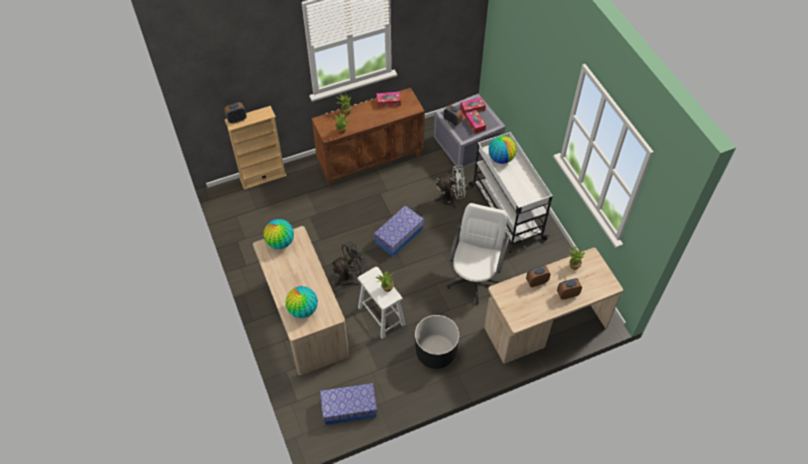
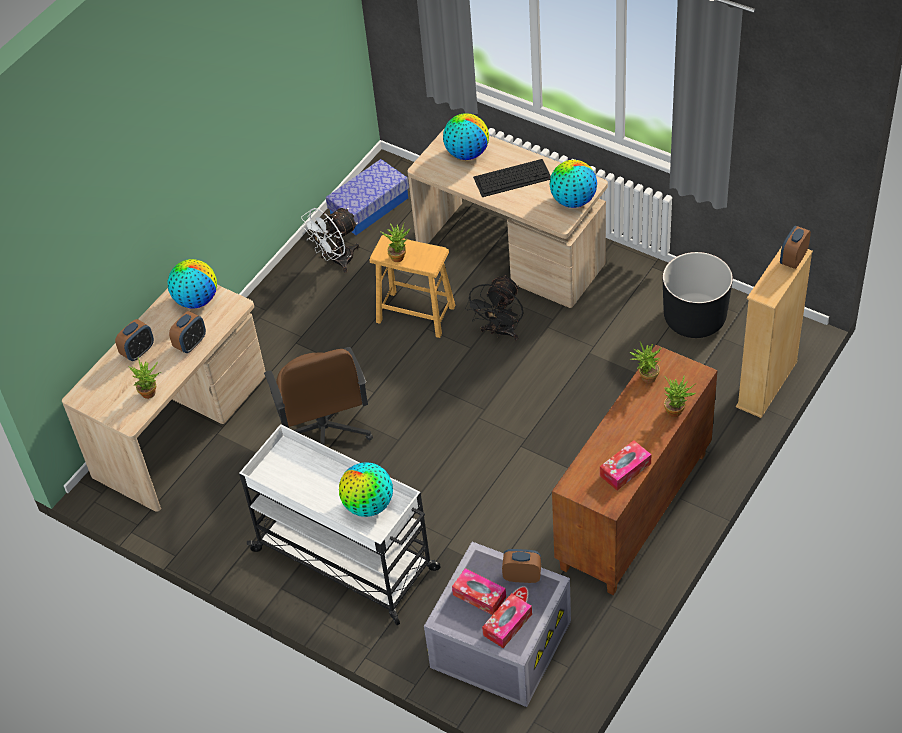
camera: 150 degrees right, 5 degrees down
white stool [358,267,405,339] -> brown stool [369,235,456,338]
storage box [374,205,424,256] -> none
black planter [415,315,459,369] -> black planter moved to [663,252,733,338]
white fan [434,166,466,208] -> white fan moved to [301,208,359,273]
white office chair [447,203,509,305] -> brown office chair [264,347,373,445]
none -> globe [168,259,217,309]
none -> keyboard [473,159,551,197]

